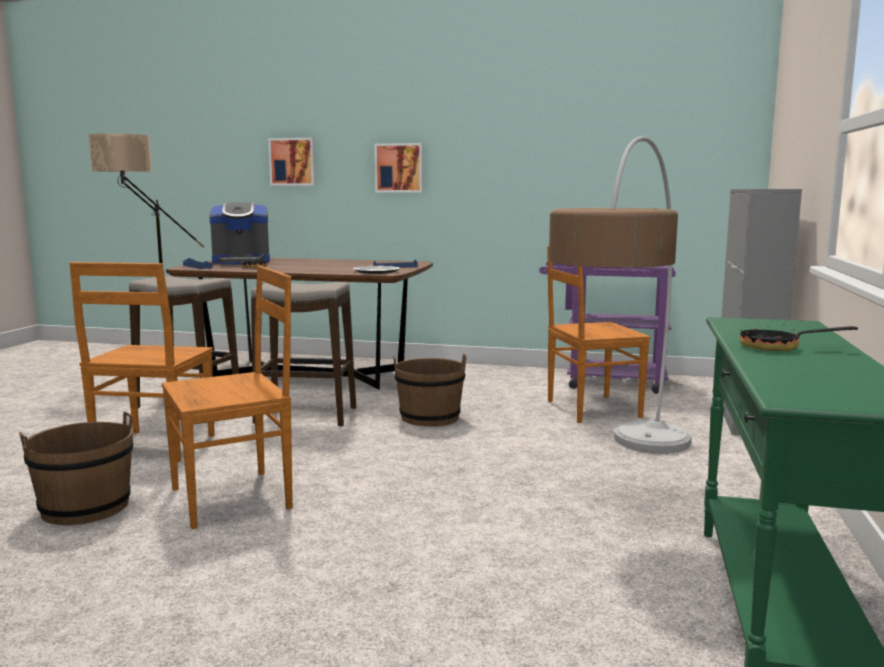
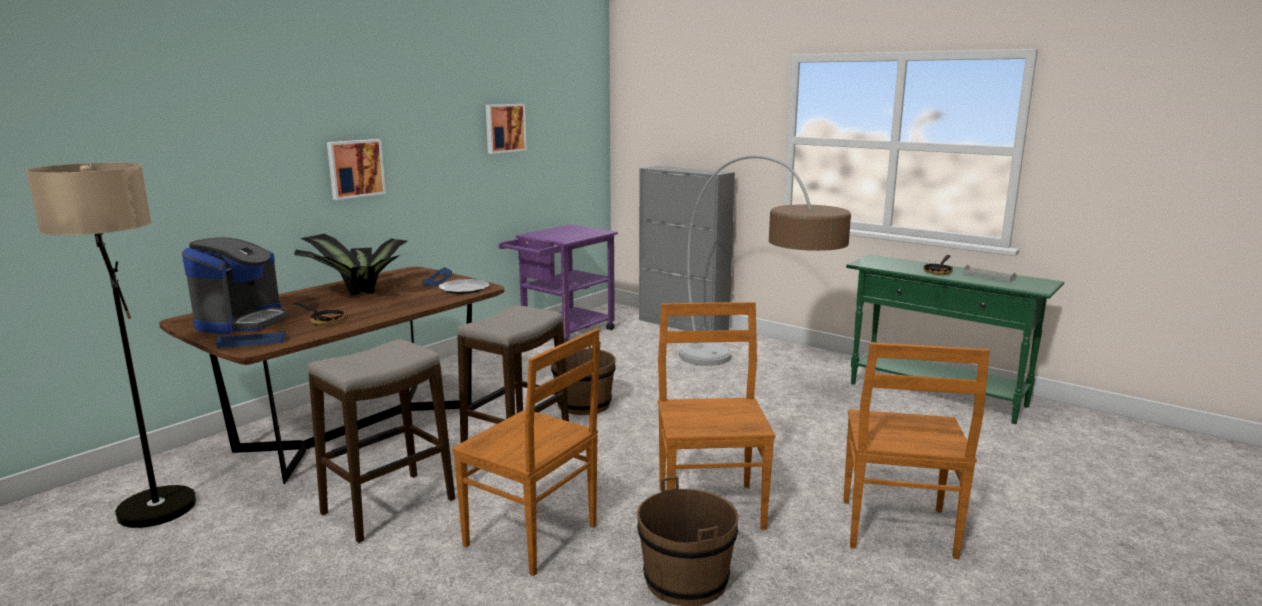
camera: 65 degrees left, 5 degrees up
picture [268,138,316,186] -> picture moved to [486,104,527,154]
brown chair [547,246,650,423] -> brown chair moved to [843,342,990,559]
none -> potted plant [294,234,408,296]
none -> grey tray [963,264,1017,282]

